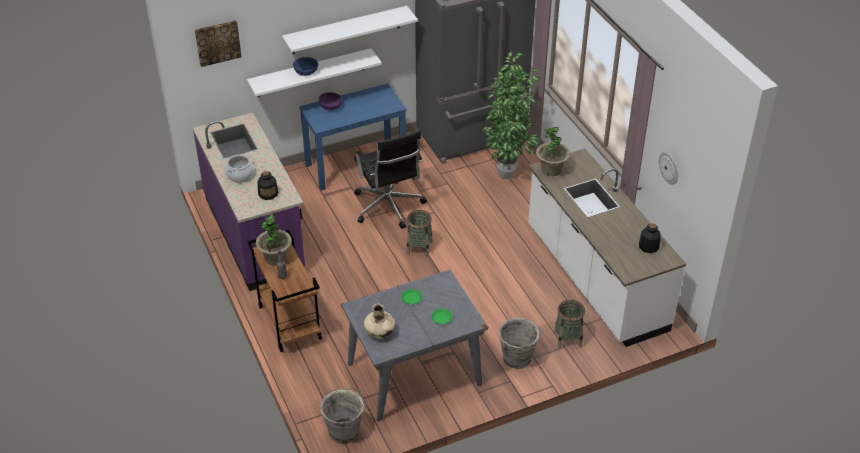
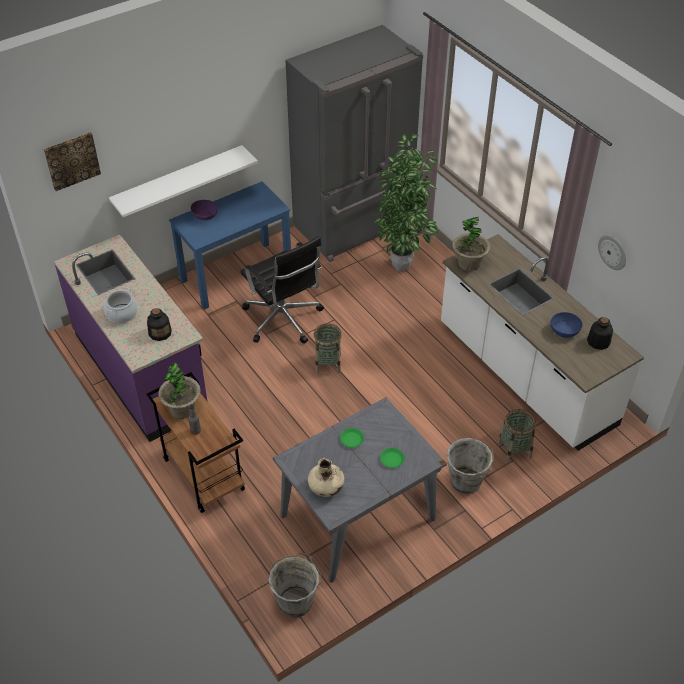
camera: 10 degrees left, 5 degrees up
white shelf [282,6,418,54] -> none
blue bowl [293,57,318,76] -> blue bowl moved to [550,312,583,338]

